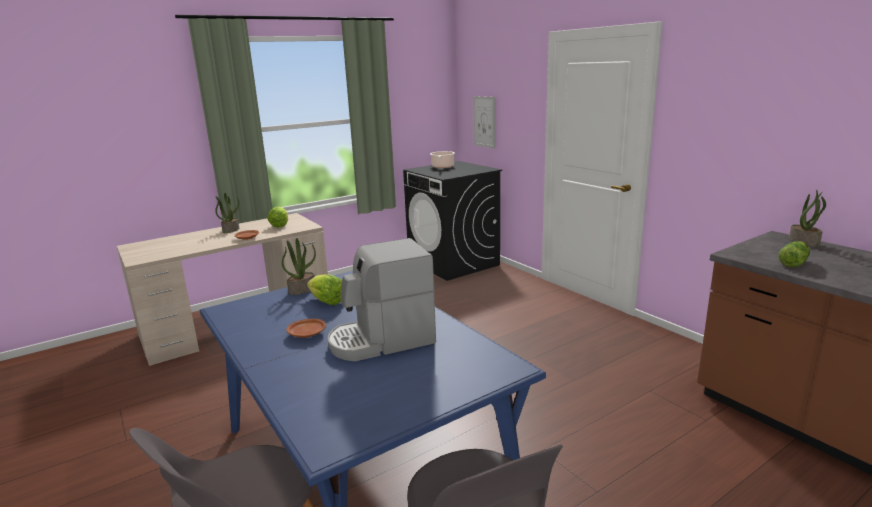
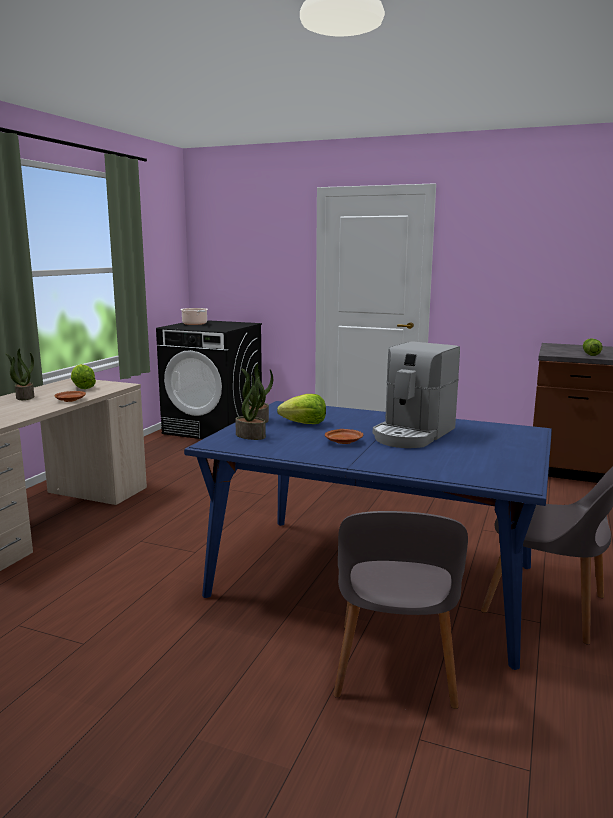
camera: 35 degrees left, 5 degrees down
picture [473,96,496,149] -> none
potted plant [789,189,826,247] -> potted plant moved to [235,374,266,440]

